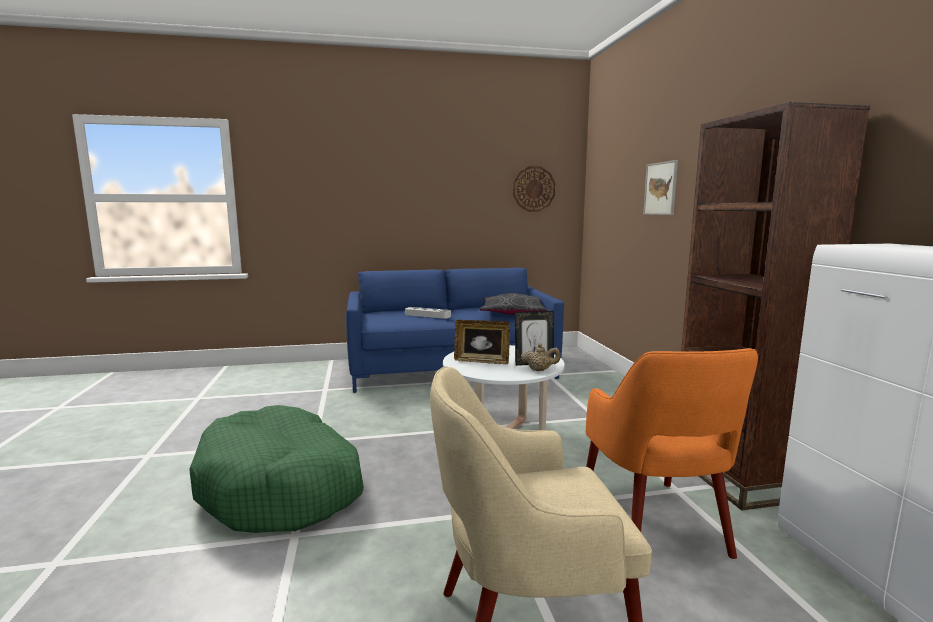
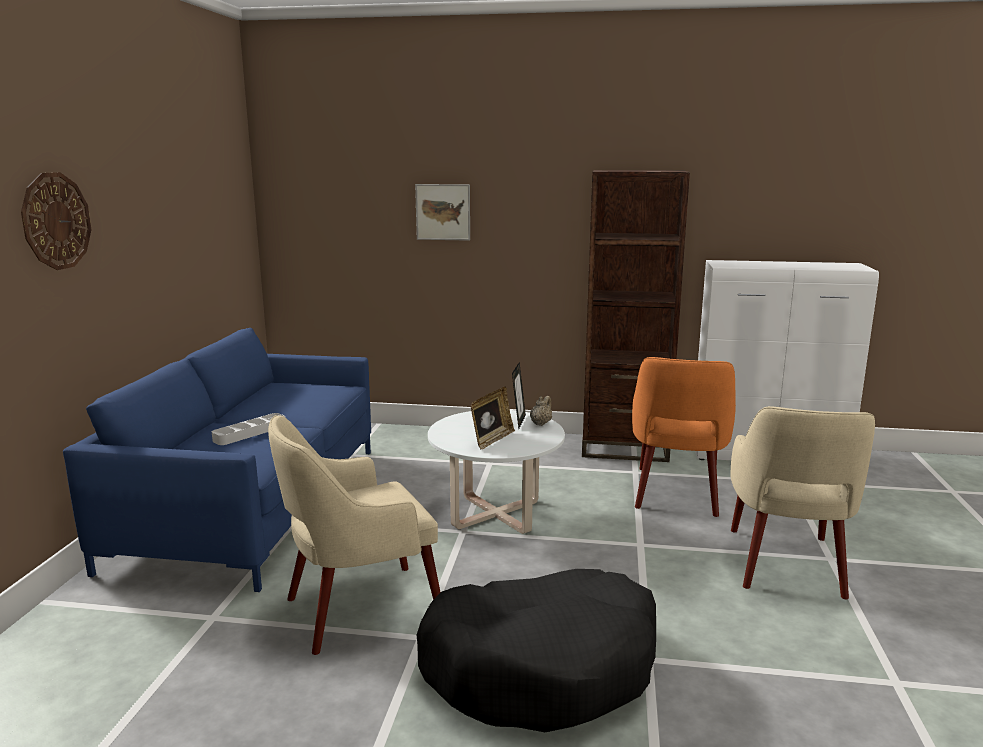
camera: 70 degrees left, 5 degrees up
green dog bed [189,405,364,533] -> black dog bed [417,569,656,732]
grey pillow [479,293,547,315] -> none
wall clock [513,166,555,212] -> wall clock moved to [21,172,92,270]
orange armchair [586,348,758,559] -> orange armchair turned 90 degrees clockwise [632,357,736,517]
none -> beige armchair [268,415,441,655]

